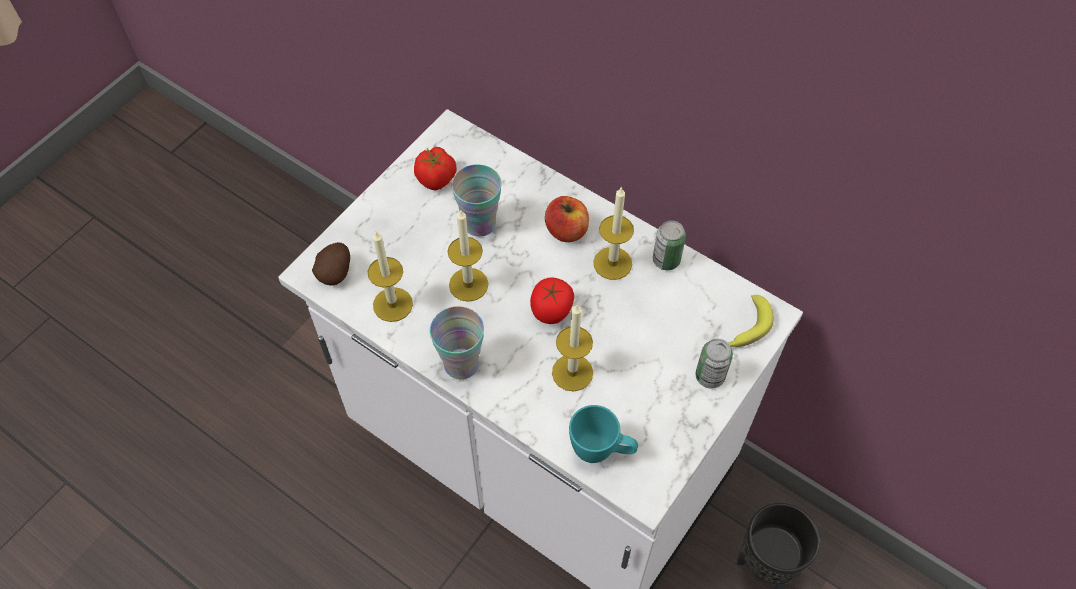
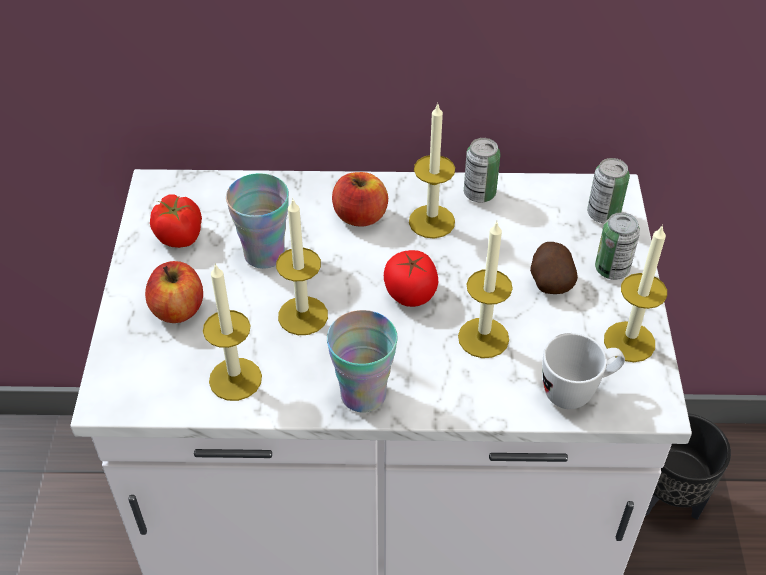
camera: 35 degrees left, 10 degrees down
potato [312,242,350,286] -> potato moved to [530,242,578,294]
turquoise mug [569,405,638,463] -> white mug [542,333,625,409]
banana [728,295,774,347] -> can [587,158,630,223]
none -> apple [145,261,203,323]
none -> candle [604,224,667,362]

